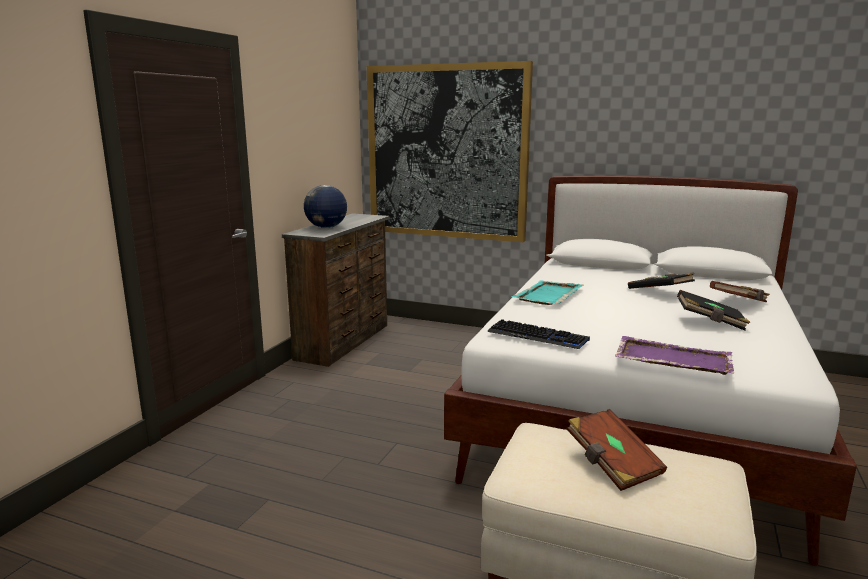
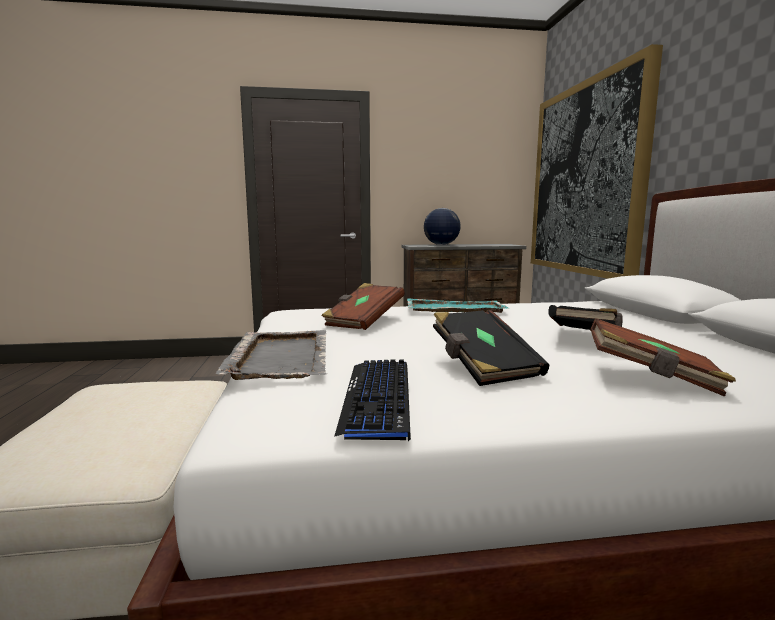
camera: 60 degrees right, 5 degrees down
keyboard [487,319,590,349] -> keyboard moved to [334,359,411,441]
brown book [567,409,667,491] -> brown book moved to [321,283,405,330]
purple tray [615,336,734,375] -> grey tray [216,330,327,380]

